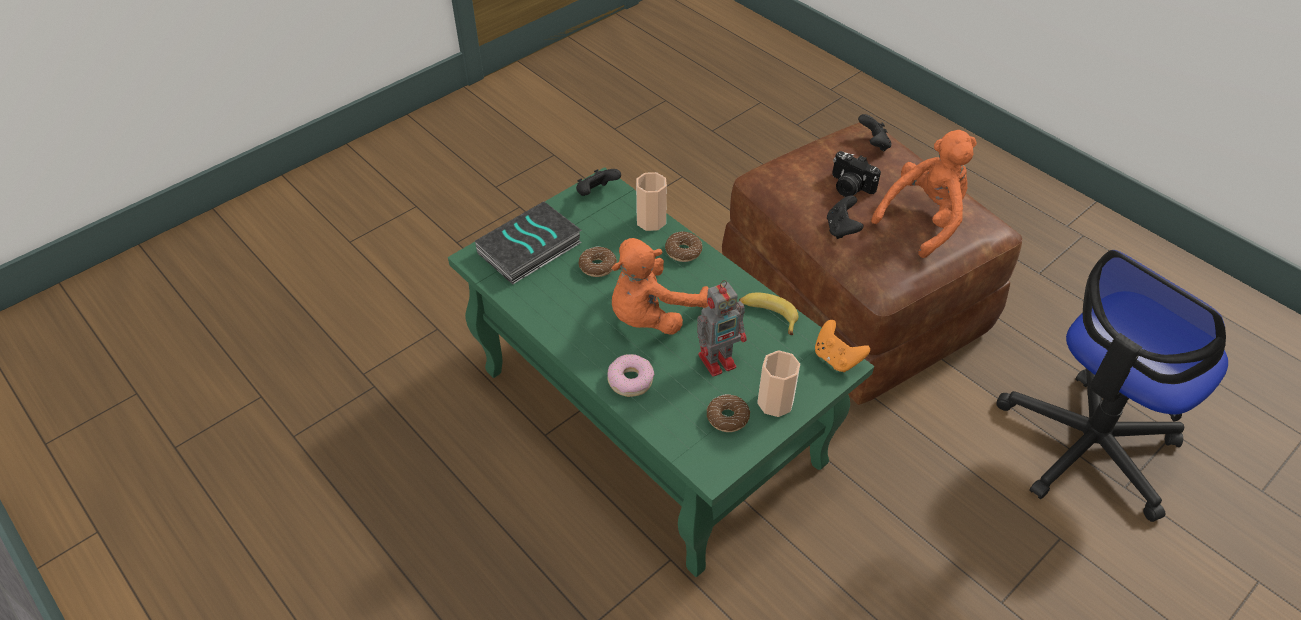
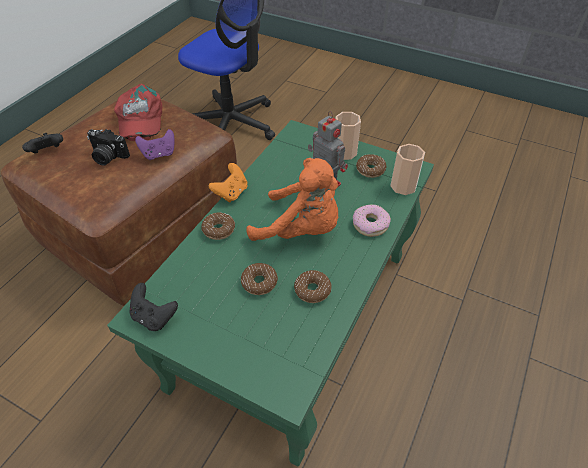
camera: 110 degrees left, 0 degrees up
book [475,201,582,285] -> none
cup [636,172,667,231] -> cup moved to [390,144,425,195]
banana [739,293,799,335] -> none
orange game controller [815,320,870,372] -> orange game controller moved to [209,163,248,203]
black game controller [827,195,863,239] -> purple game controller [135,129,175,160]
camera [832,151,881,197] -> camera turned 90 degrees clockwise [87,129,130,166]
orange plush toy [871,130,977,258] -> red cap [114,84,162,141]
none -> donut [294,270,331,303]

